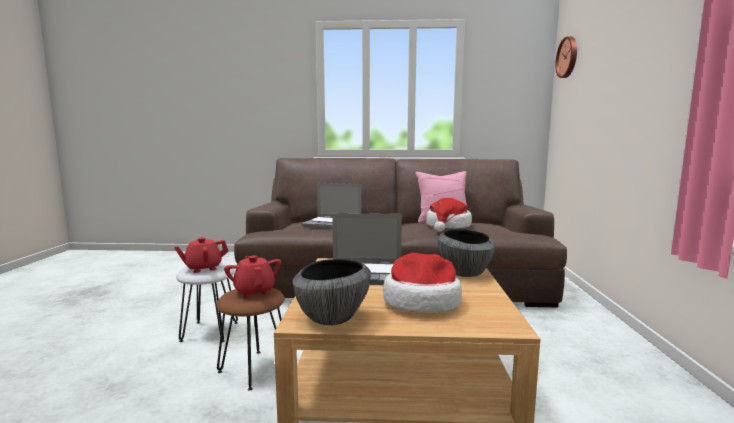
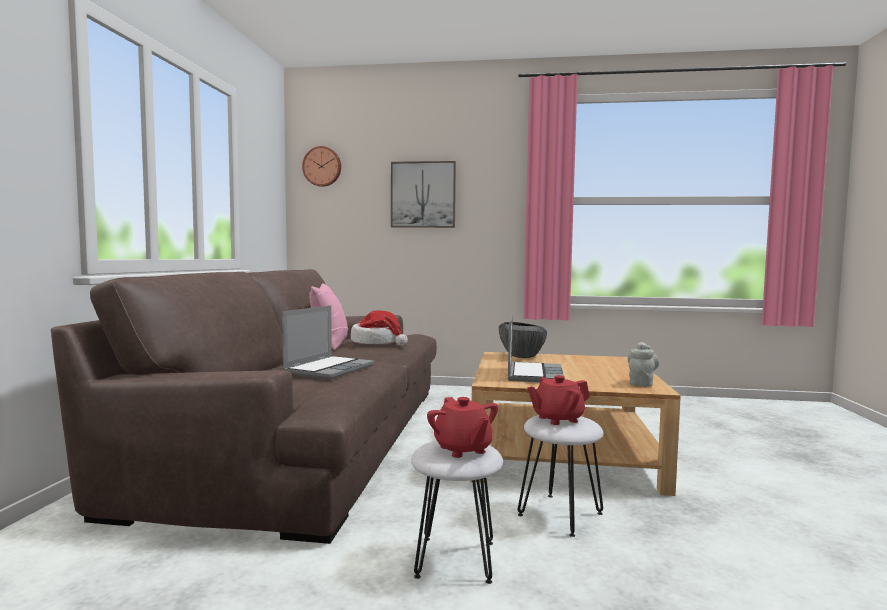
camera: 85 degrees left, 5 degrees down
brown stool [216,288,284,391] -> white stool [518,415,604,537]
bowl [293,259,371,325] -> grey teapot [628,342,659,387]
hat [383,253,462,314] -> none
none -> picture [391,161,456,228]

